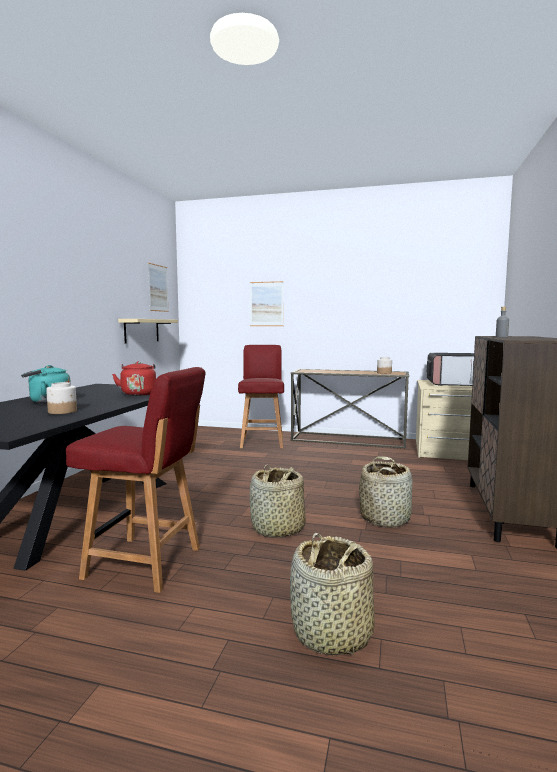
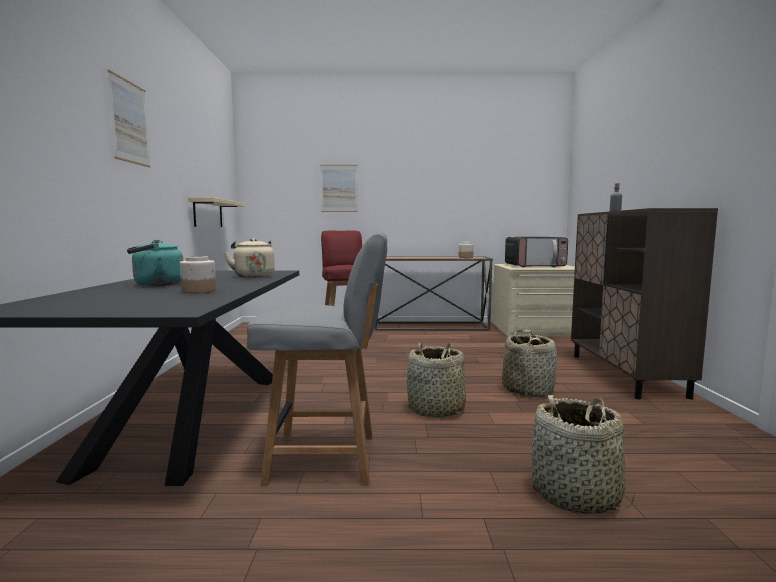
camera: 15 degrees left, 0 degrees up
red chair [66,367,206,593] -> grey chair [247,231,387,485]
red kettle [112,361,156,396] -> beige kettle [224,238,275,278]
picture [148,263,169,312] -> picture moved to [108,70,151,168]

